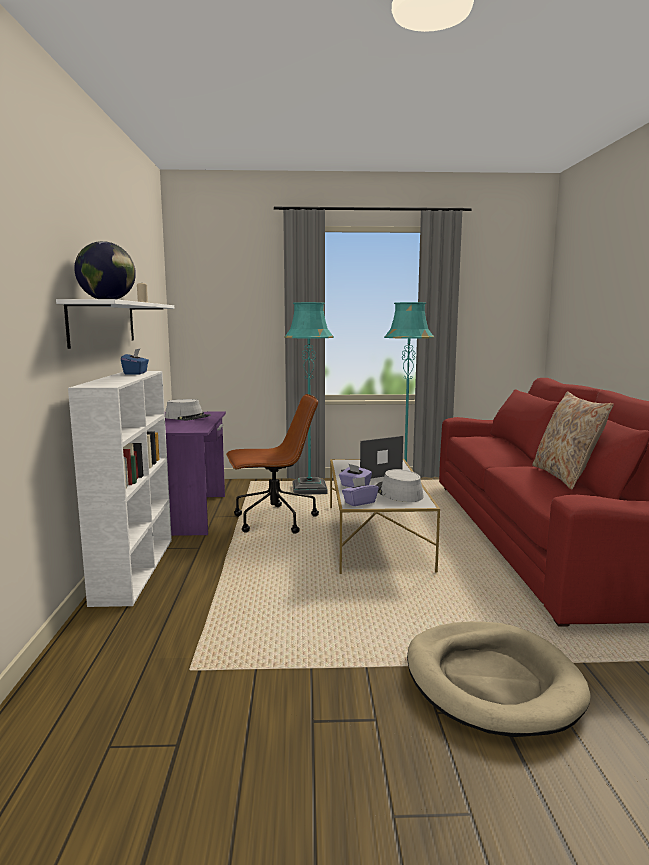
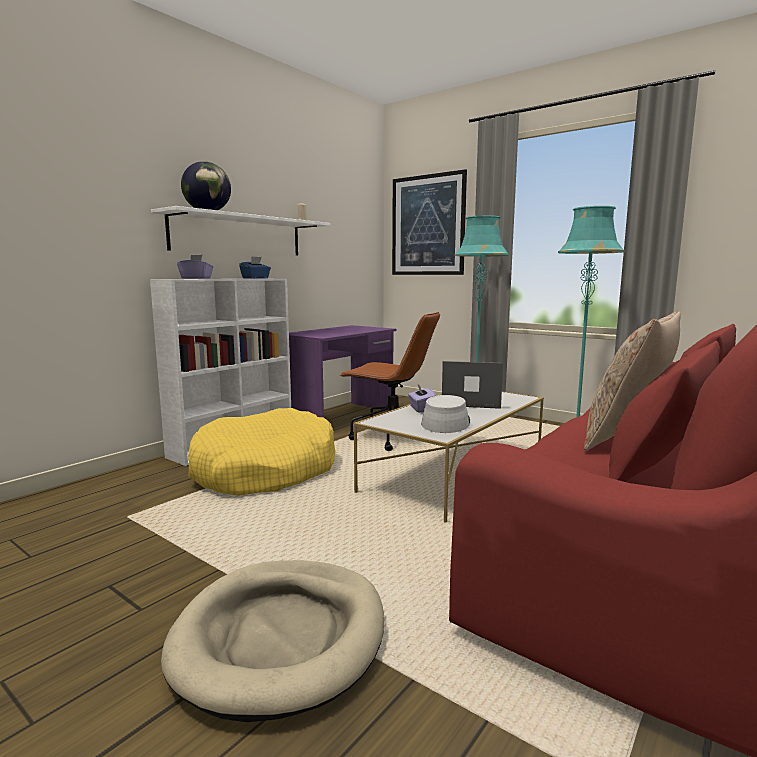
camera: 40 degrees right, 0 degrees up
grey hat [165,399,211,420] -> none
purple tissue box [342,477,379,506] -> purple tissue box moved to [177,255,213,279]
none -> yellow dog bed [188,408,336,496]
none -> picture [392,169,467,275]

